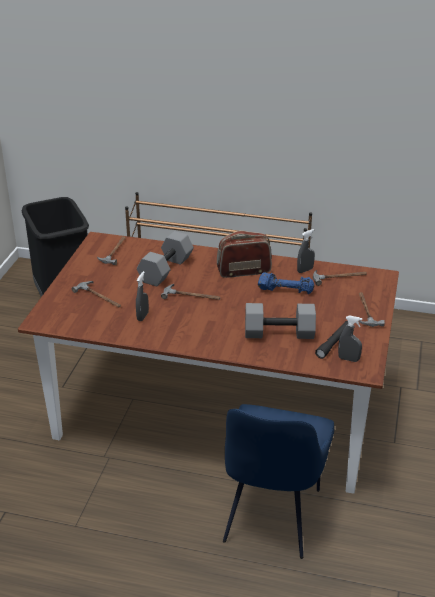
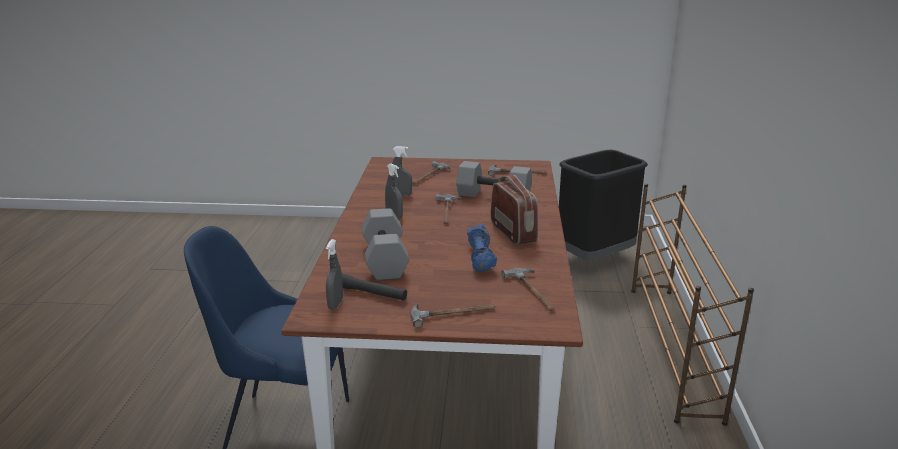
camera: 80 degrees right, 10 degrees down
grey spray bottle [297,229,315,273] -> grey spray bottle moved to [385,164,403,219]

